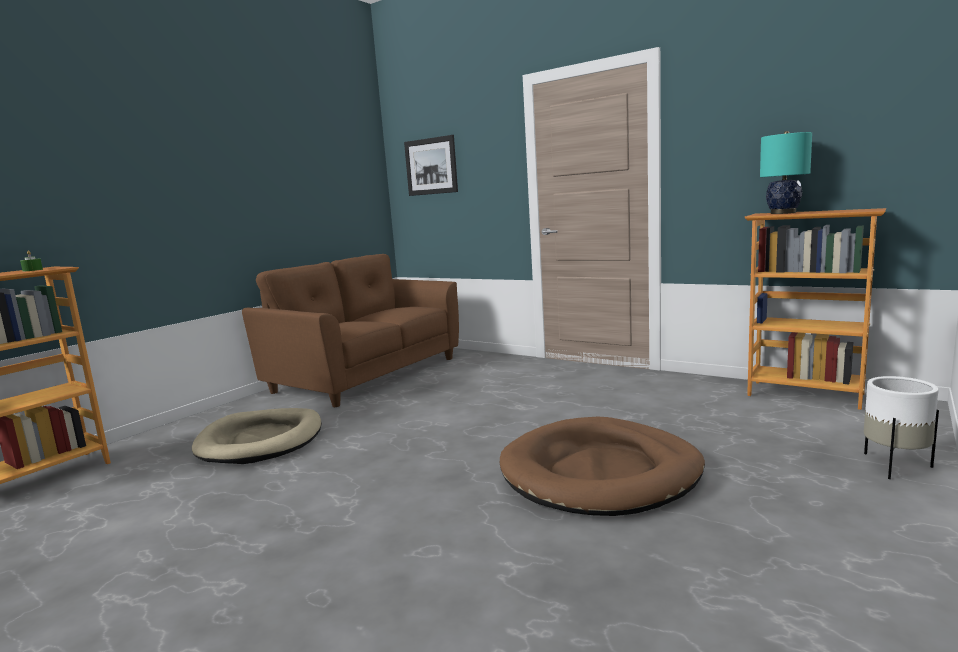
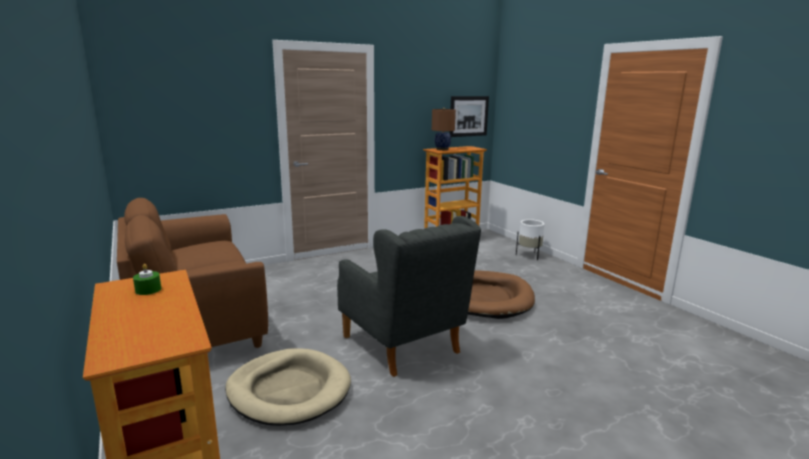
camera: 65 degrees left, 5 degrees up
picture [404,135,458,196] -> picture moved to [450,96,489,137]
turquoise table lamp [760,131,812,214] -> brown table lamp [432,108,456,150]
none -> grey armchair [337,216,481,377]

